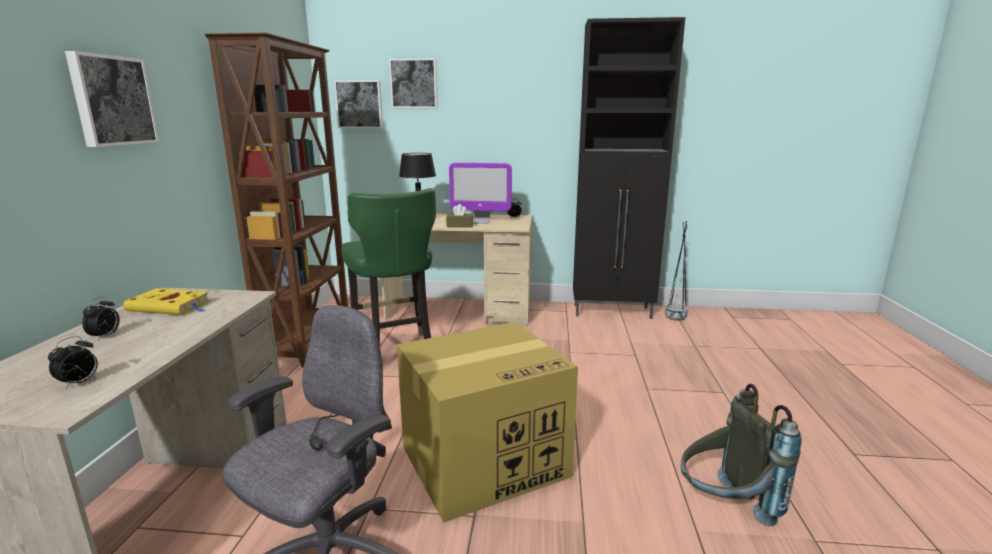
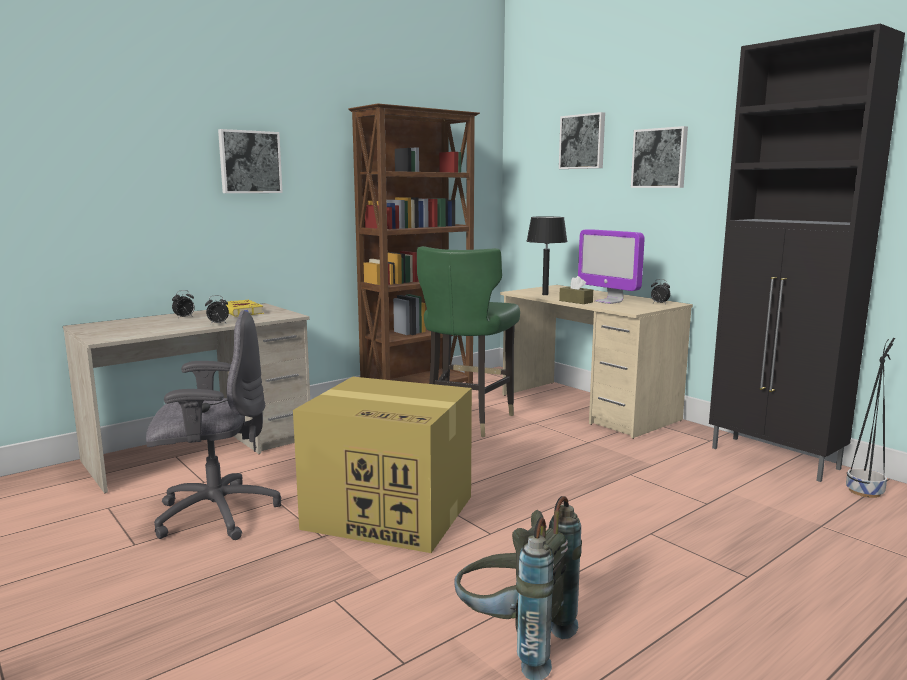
camera: 45 degrees right, 5 degrees down
alarm clock [48,336,98,389] -> alarm clock moved to [205,295,229,325]
picture [334,80,383,128] -> picture moved to [631,126,688,188]

